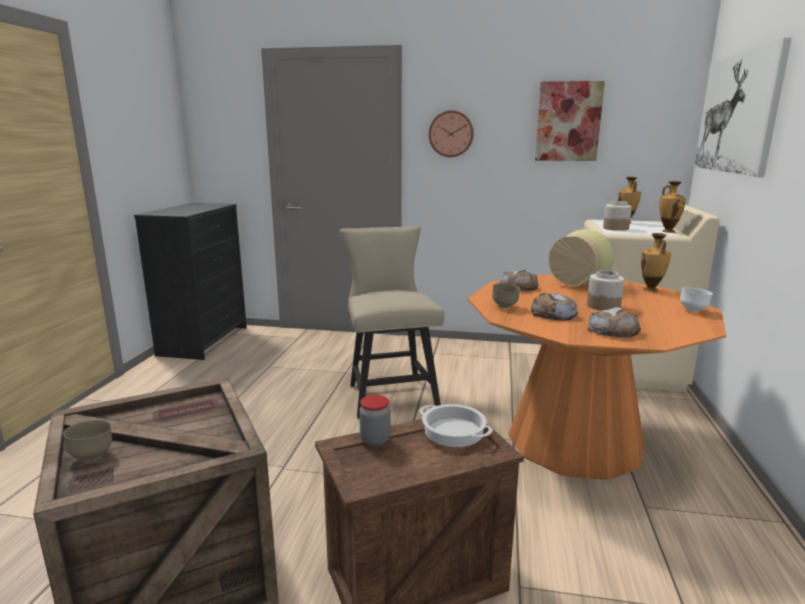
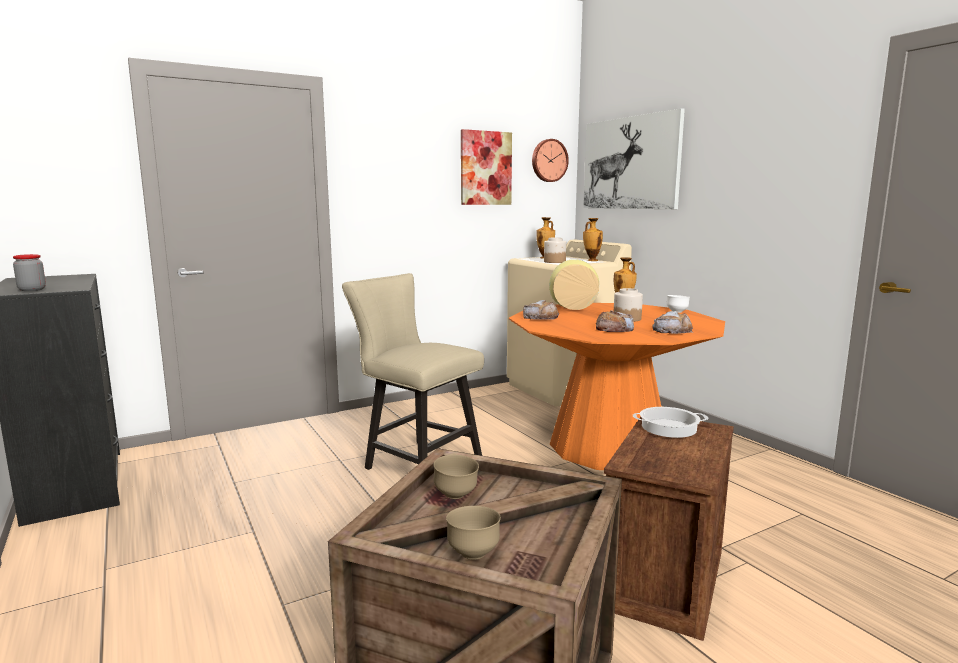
camera: 40 degrees left, 5 degrees down
jar [359,395,390,446] -> jar moved to [13,254,46,291]
wall clock [429,110,474,157] -> wall clock moved to [532,139,569,182]
brown bowl [492,283,520,308] -> brown bowl moved to [433,455,479,499]

